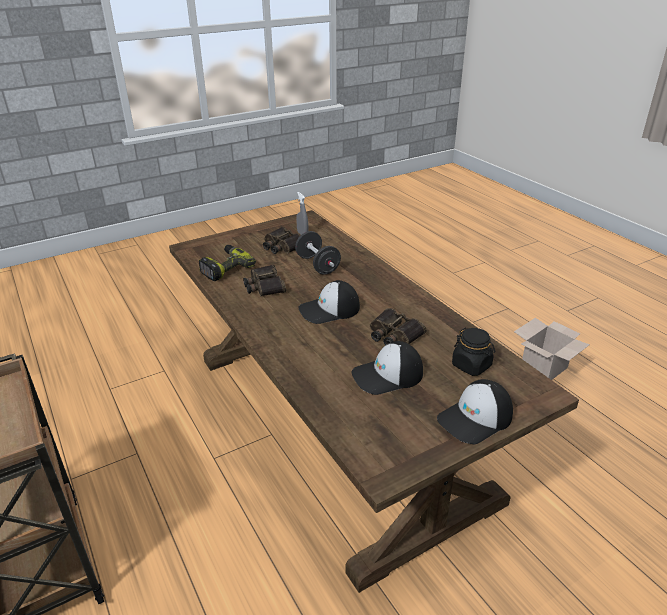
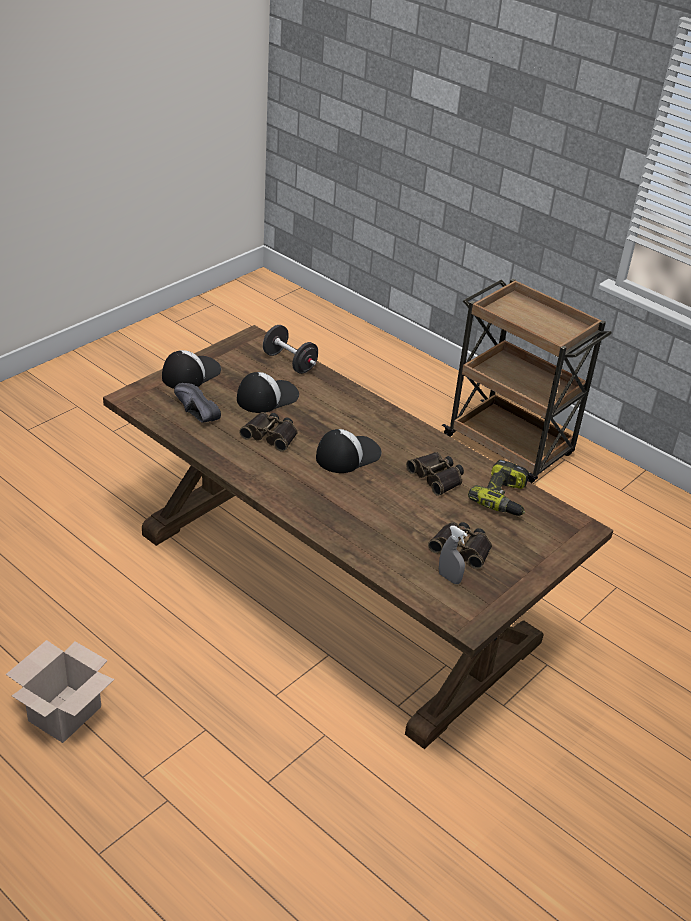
camera: 160 degrees right, 5 degrees up
black dumbbell [295,231,341,275] -> black dumbbell moved to [263,325,318,374]
black jar [452,328,495,376] -> black shoe [174,383,221,423]

